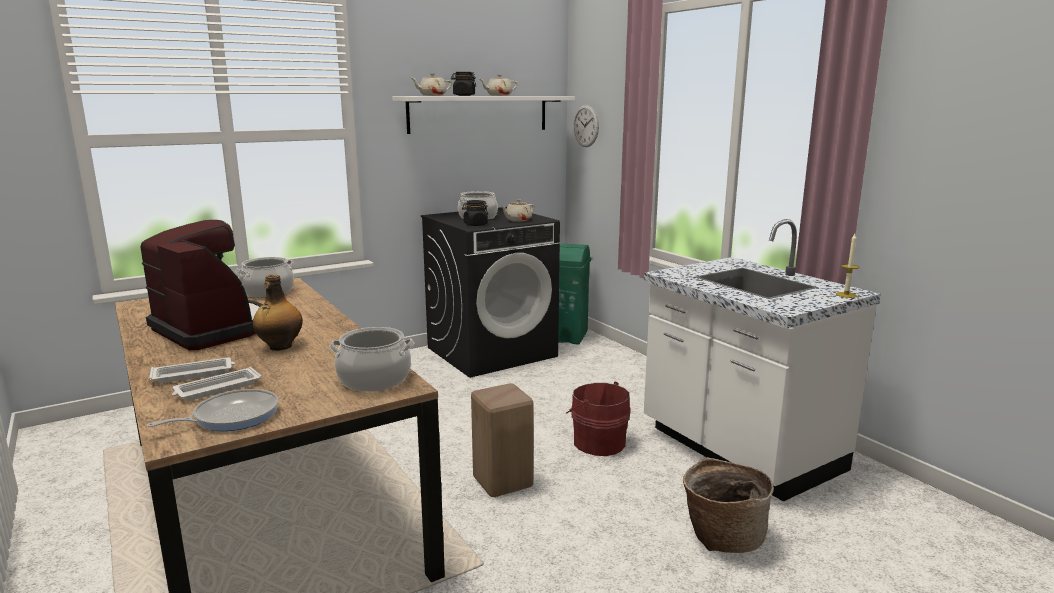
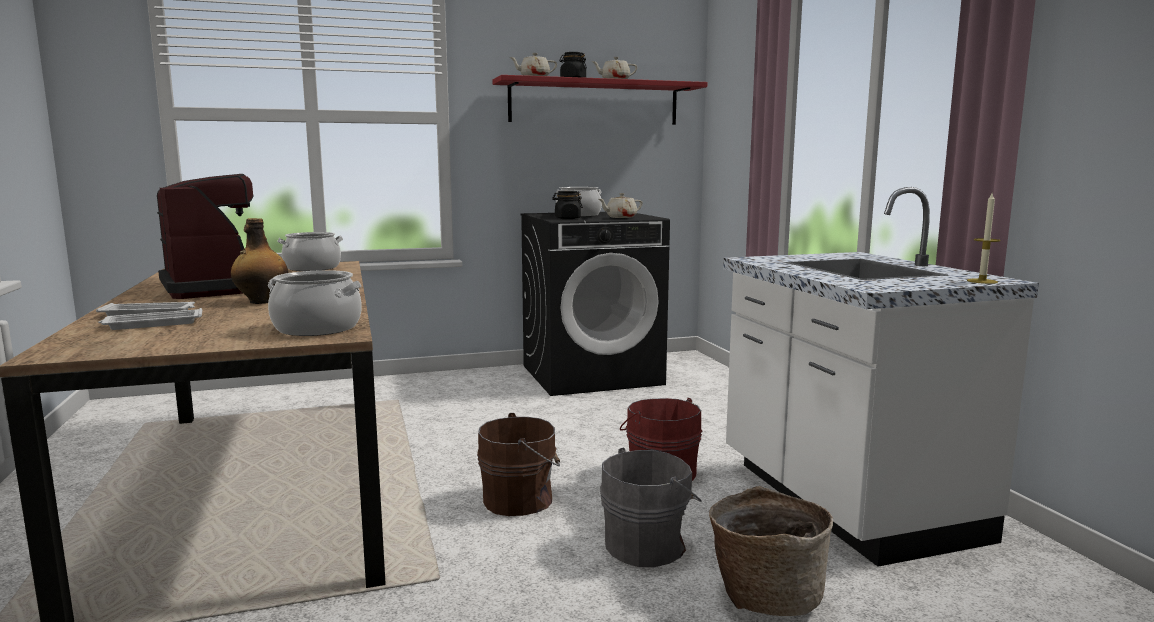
camera: 15 degrees right, 5 degrees down
frying pan [147,389,279,431] -> none
white shelf [392,96,575,134] -> red shelf [492,75,707,125]
beige stool [471,383,534,497] -> brown bucket [477,413,560,516]
green trash can [558,243,591,345] -> none
wall clock [573,105,599,147] -> none
none -> grey bucket [600,447,702,567]

